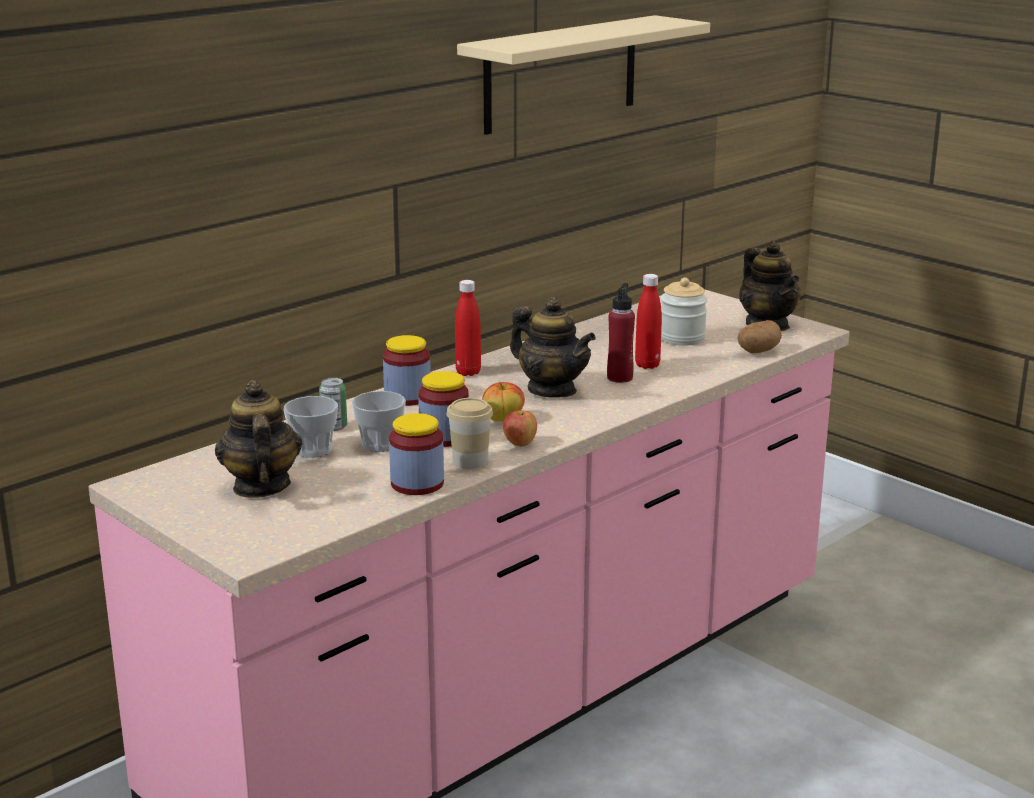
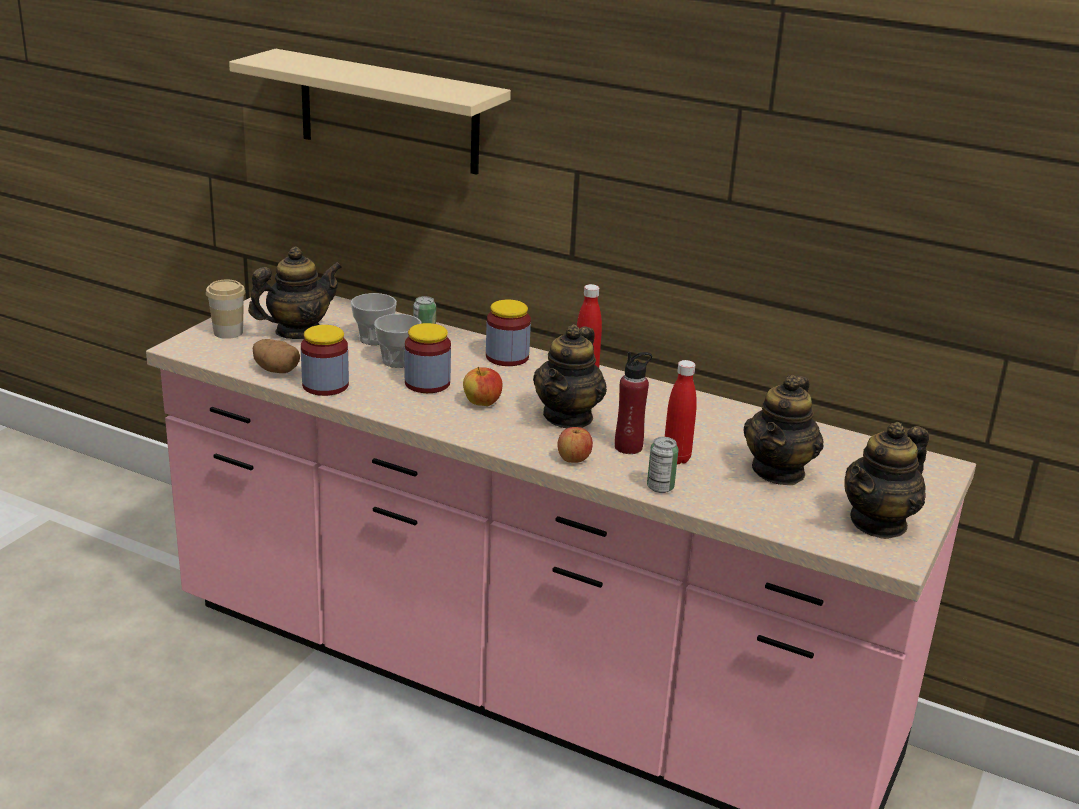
camera: 70 degrees right, 5 degrees up
cup [446,398,493,469] -> cup moved to [206,280,245,339]
beige shelf [457,15,710,135] -> beige shelf moved to [229,49,511,175]
apple [503,410,537,446] -> apple moved to [558,427,593,463]
jar [660,278,708,345] -> teapot [743,375,824,485]
potato [738,320,782,353] -> potato moved to [252,339,300,373]
none -> can [647,437,678,493]

